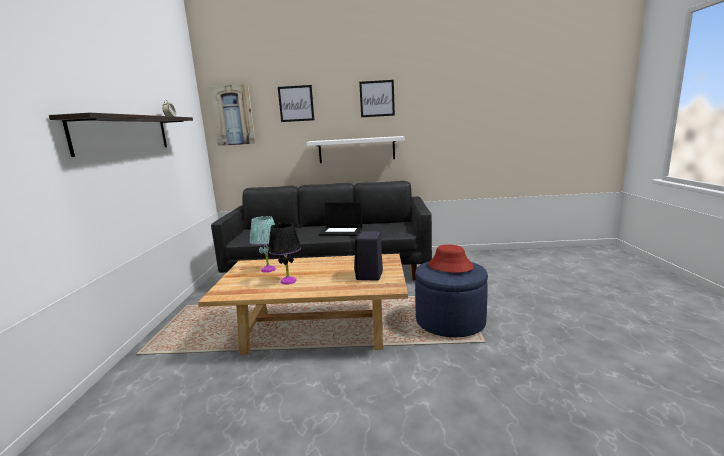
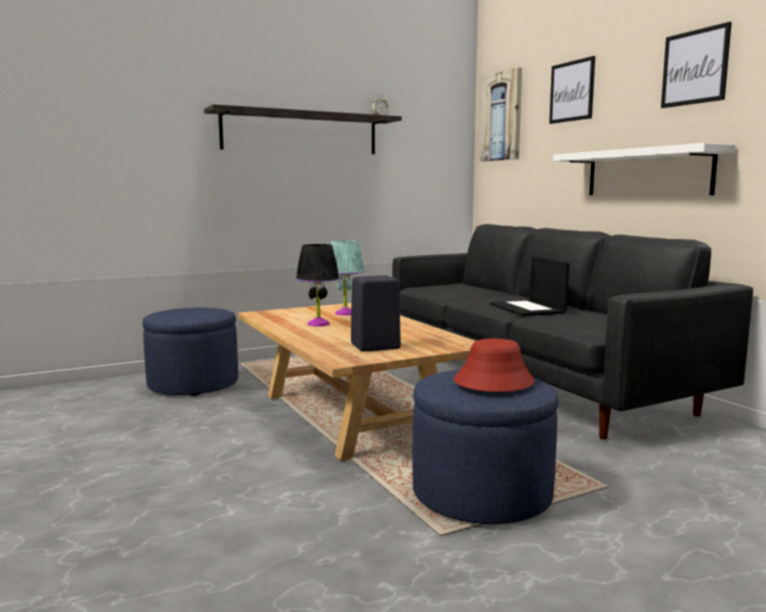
camera: 60 degrees right, 5 degrees down
none -> blue ottoman [142,308,238,396]

